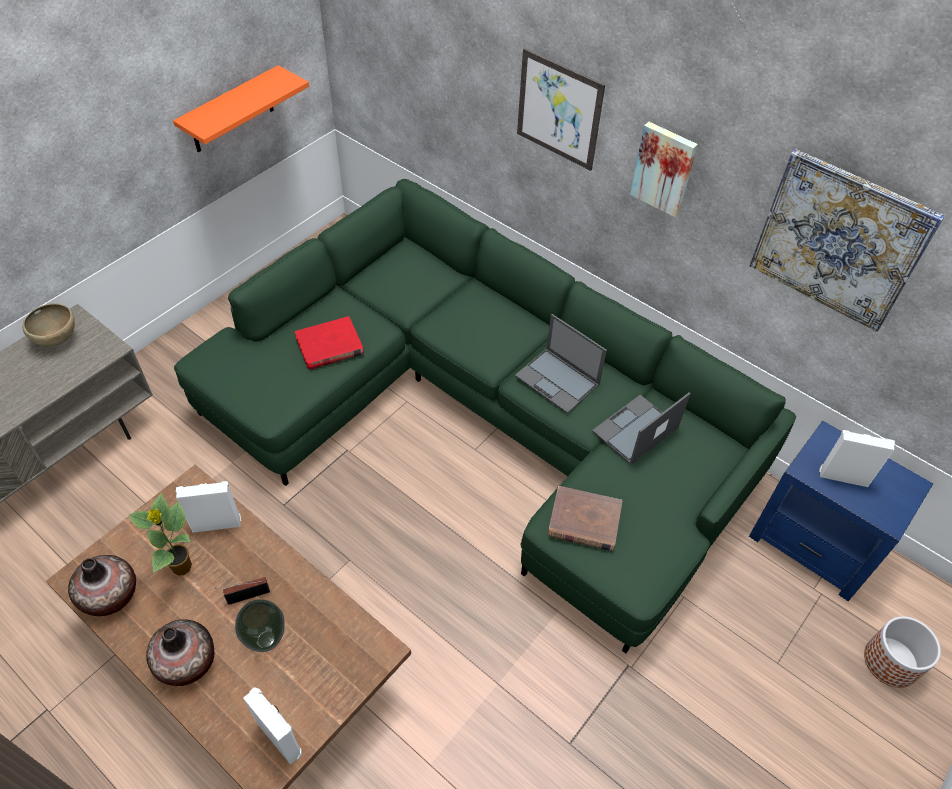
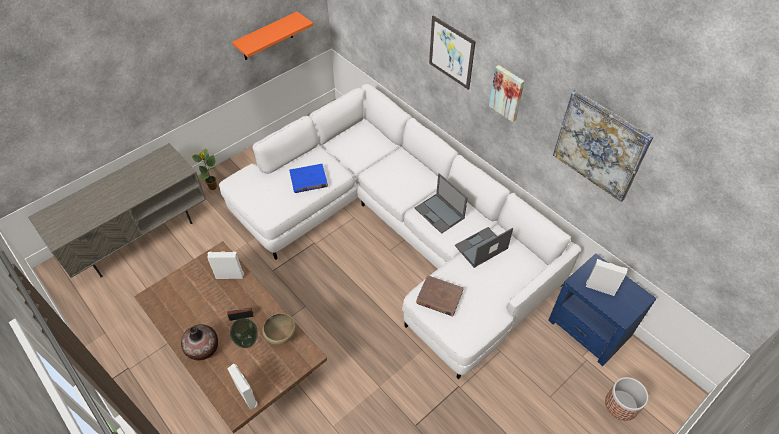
camera: 10 degrees right, 0 degrees up
brown bowl [23,303,75,346] -> brown bowl moved to [262,313,296,345]
vase [68,555,136,616] -> none
potted plant [128,493,192,575] -> potted plant moved to [192,148,217,190]
green sofa [174,179,796,653] -> white sofa [219,83,581,380]
red book [295,316,364,370] -> blue book [289,164,328,193]

